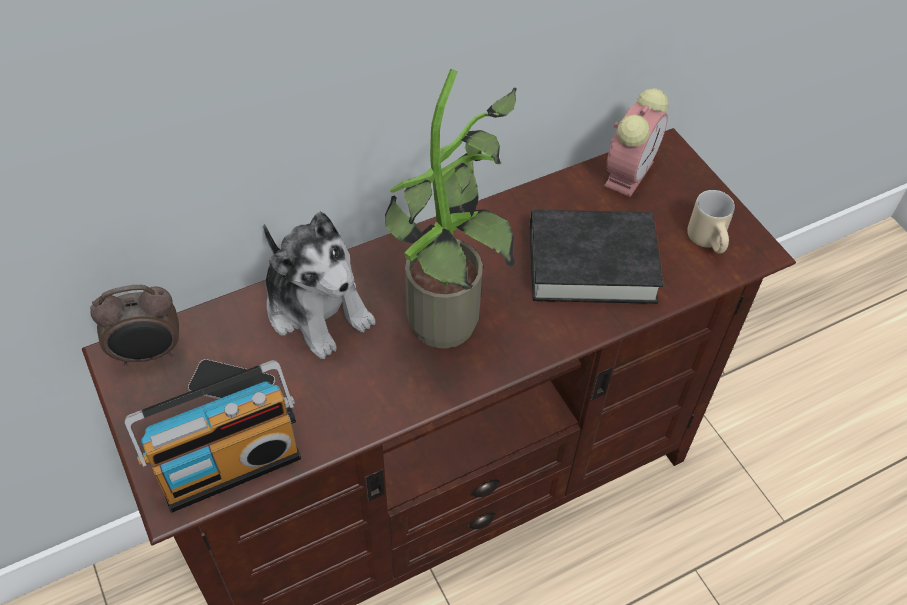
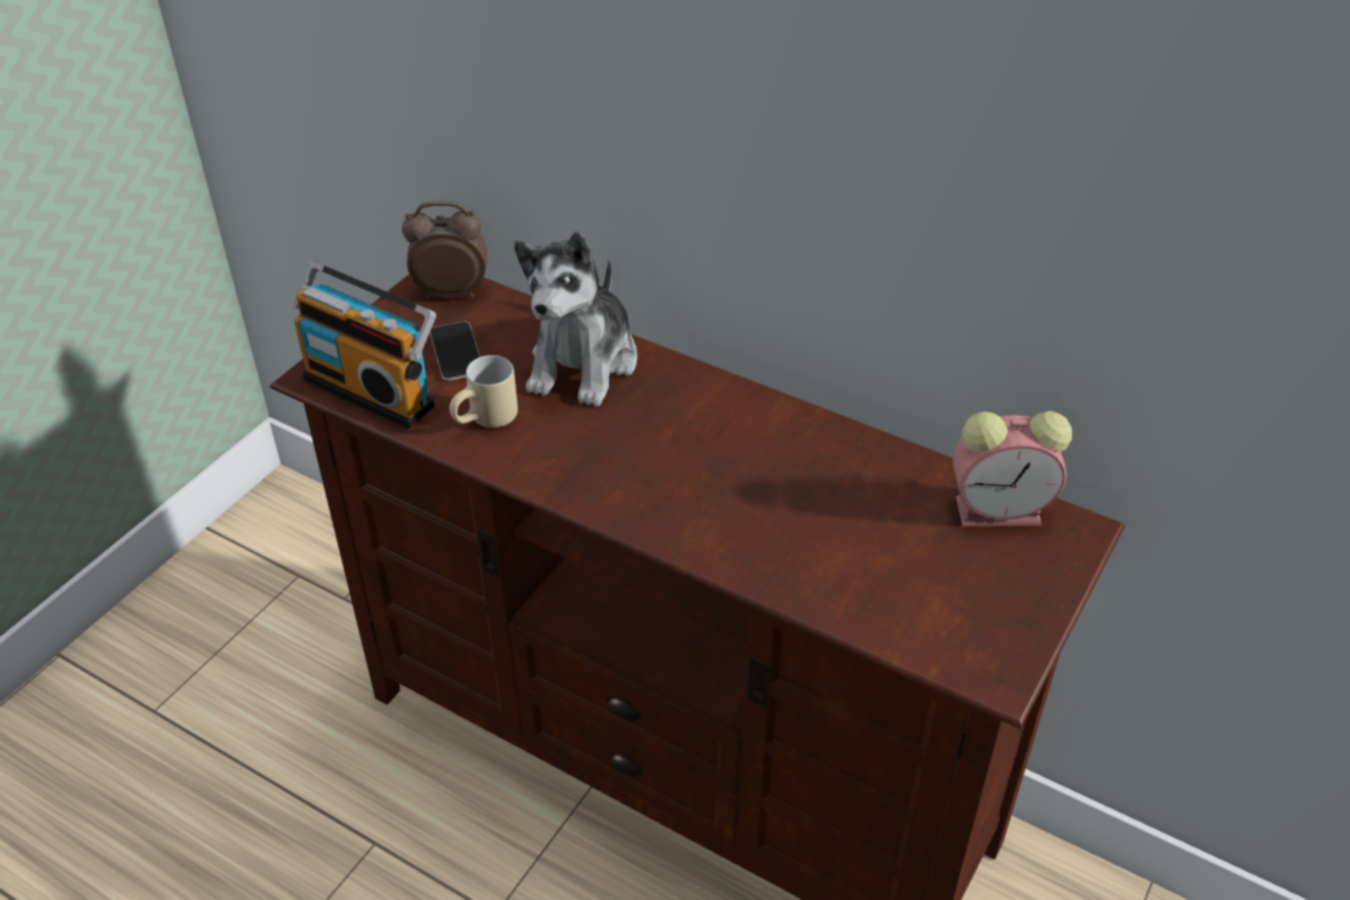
camera: 60 degrees right, 10 degrees down
alarm clock [90,285,179,366] -> alarm clock turned 135 degrees clockwise [402,201,487,299]
potted plant [385,69,517,348] -> none
black book [530,210,663,304] -> none
beige mug [687,190,735,253] -> beige mug moved to [450,355,518,428]

